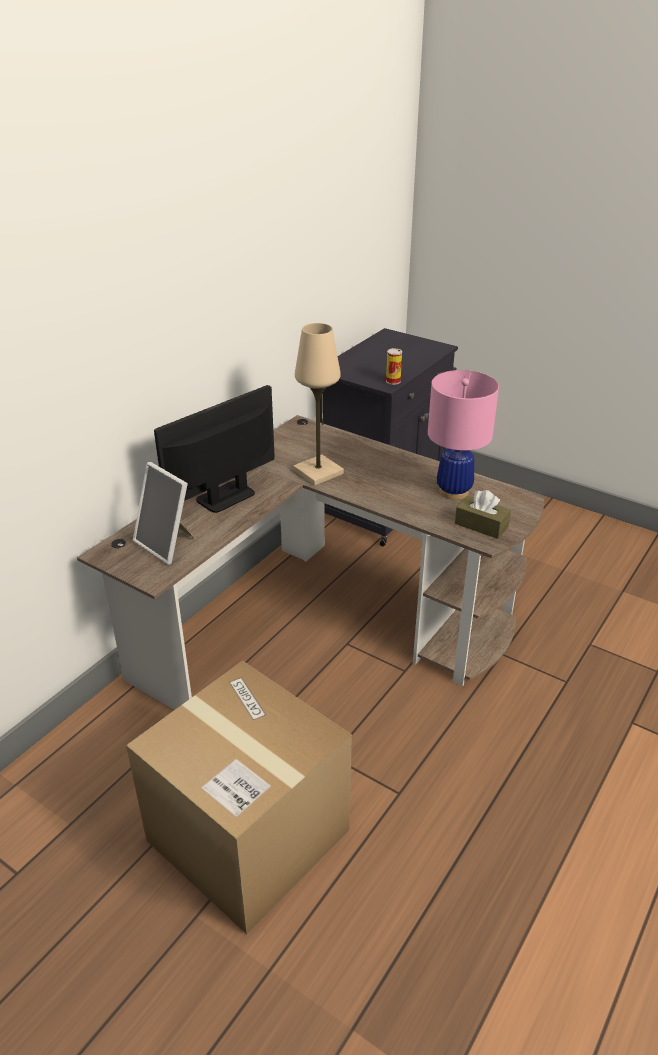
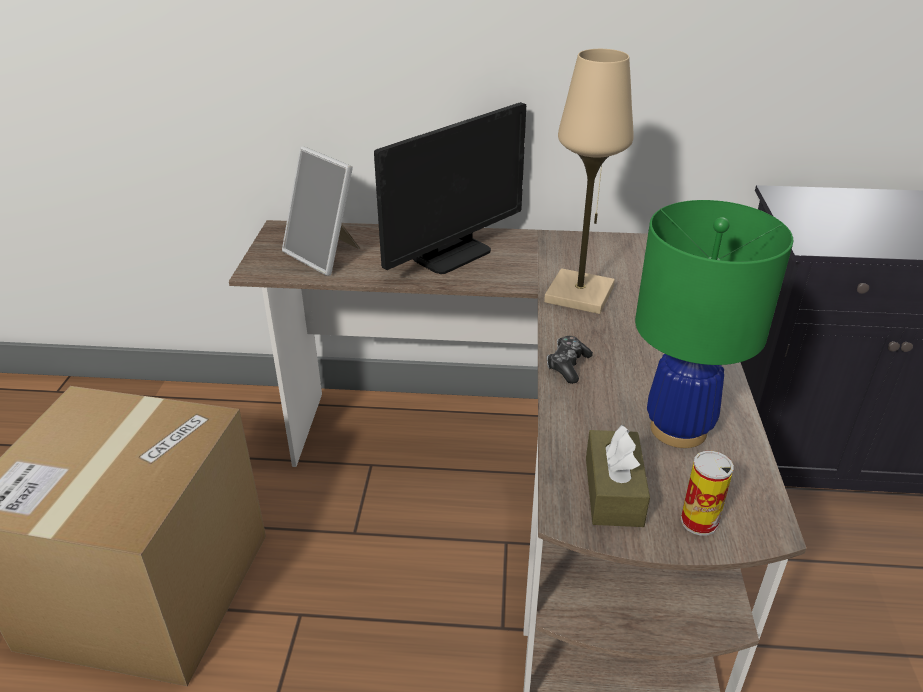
camera: 60 degrees right, 0 degrees up
picture frame [133,462,196,565] -> picture frame turned 60 degrees counterclockwise [282,146,361,276]
monitor [154,385,275,513] -> monitor turned 120 degrees clockwise [374,102,526,274]
can [386,348,402,385] -> can moved to [681,451,734,536]
pink table lamp [428,370,499,500] -> green table lamp [635,200,793,448]
none -> game controller [547,336,593,384]

